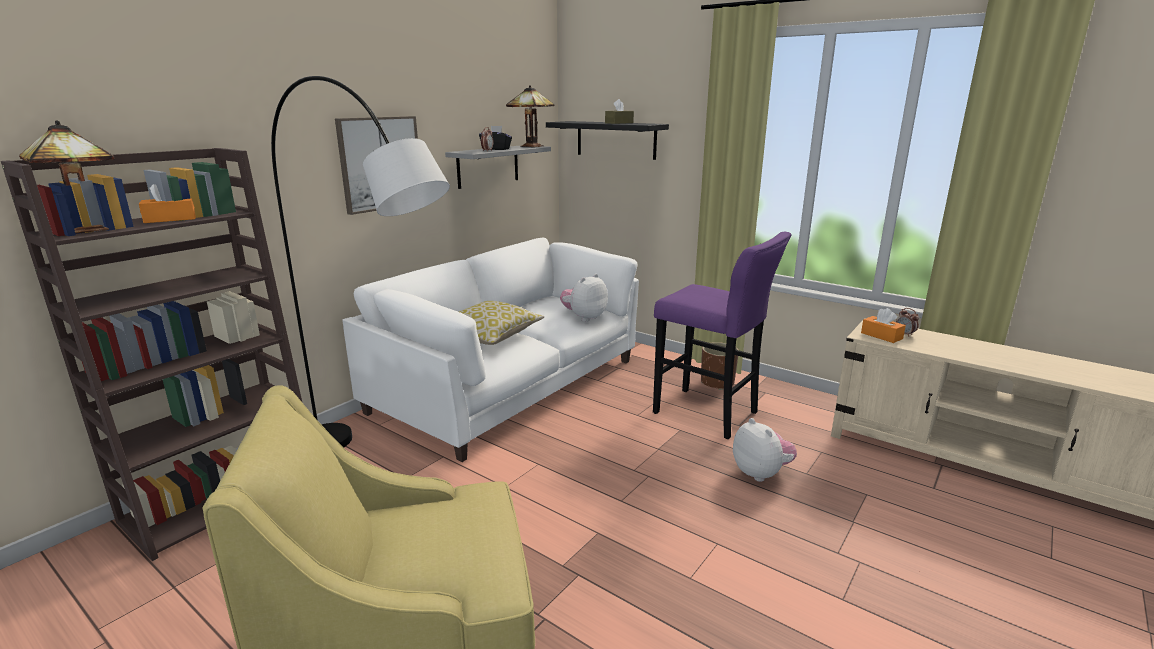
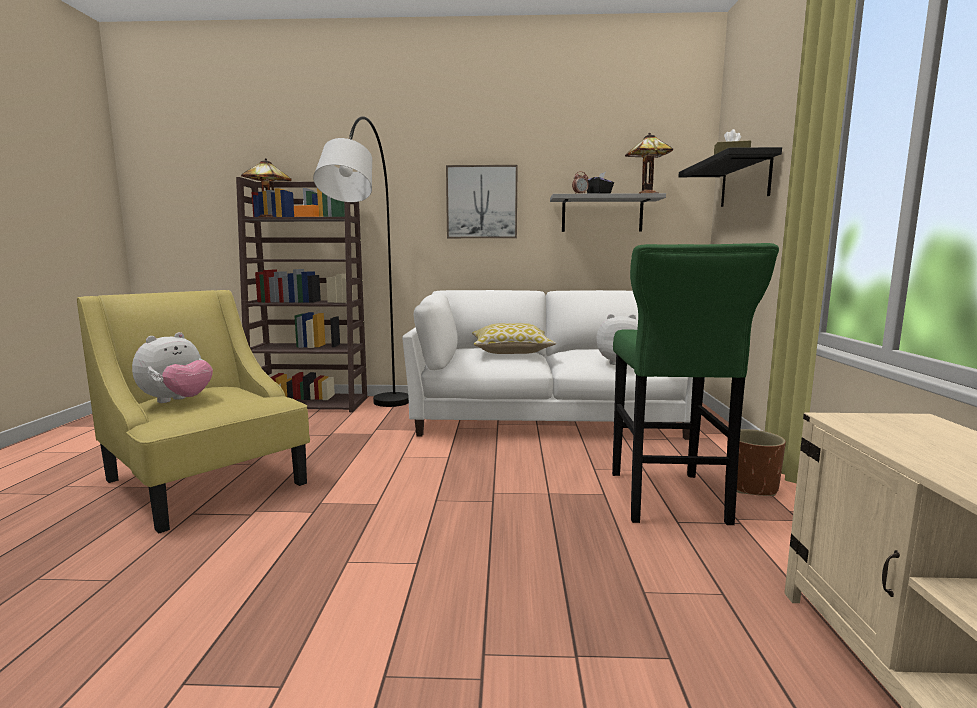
camera: 55 degrees right, 10 degrees down
purple stool [653,232,792,440] -> green stool [612,243,779,525]
plush toy [733,418,797,482] -> plush toy moved to [132,332,213,403]
orange tissue box [861,308,906,343] -> none
alarm clock [896,308,919,337] -> none

